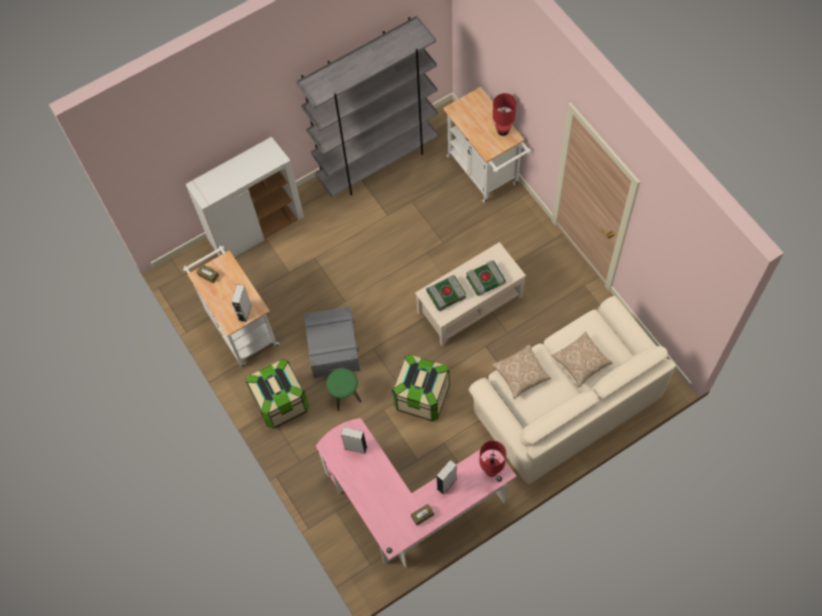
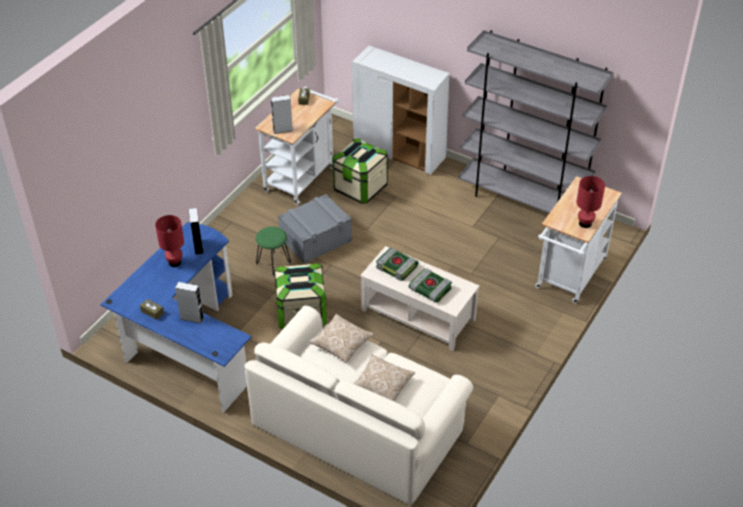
camera: 60 degrees right, 20 degrees down
storage box [246,359,309,429] -> storage box moved to [332,138,388,204]
pink desk [316,418,517,569] -> blue desk [100,222,251,413]
red table lamp [479,441,506,477] -> red table lamp moved to [155,215,184,267]

